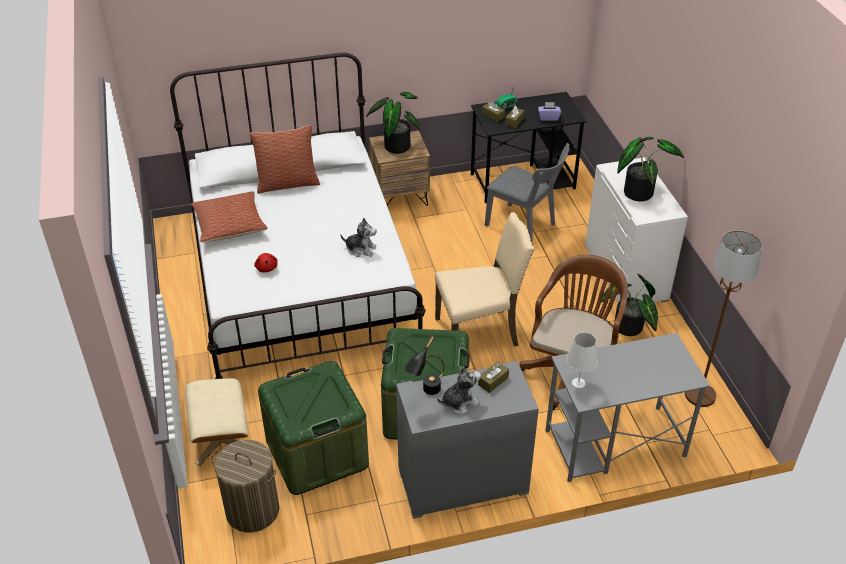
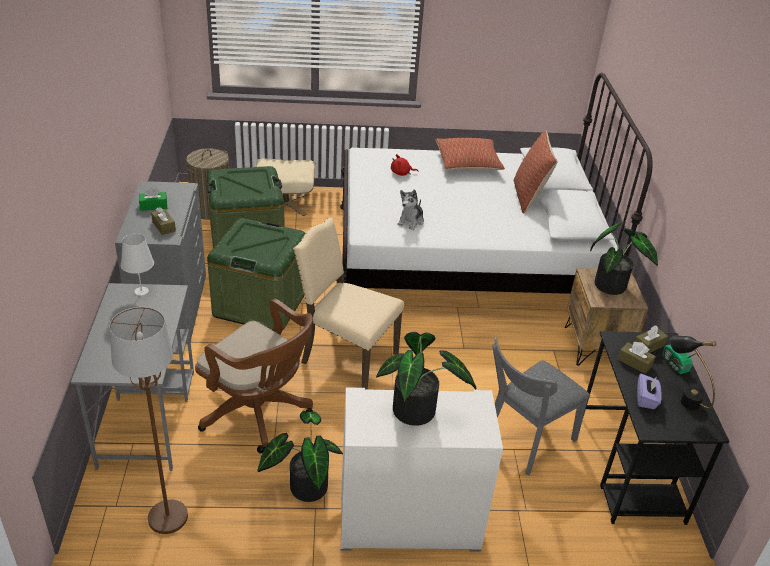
camera: 100 degrees right, 5 degrees down
black table lamp [404,336,445,395] -> black table lamp moved to [670,336,716,410]
beige chair [435,212,535,347] -> beige chair turned 120 degrees clockwise [293,218,404,390]
plush toy [437,366,481,414] -> green tissue box [139,187,167,211]

